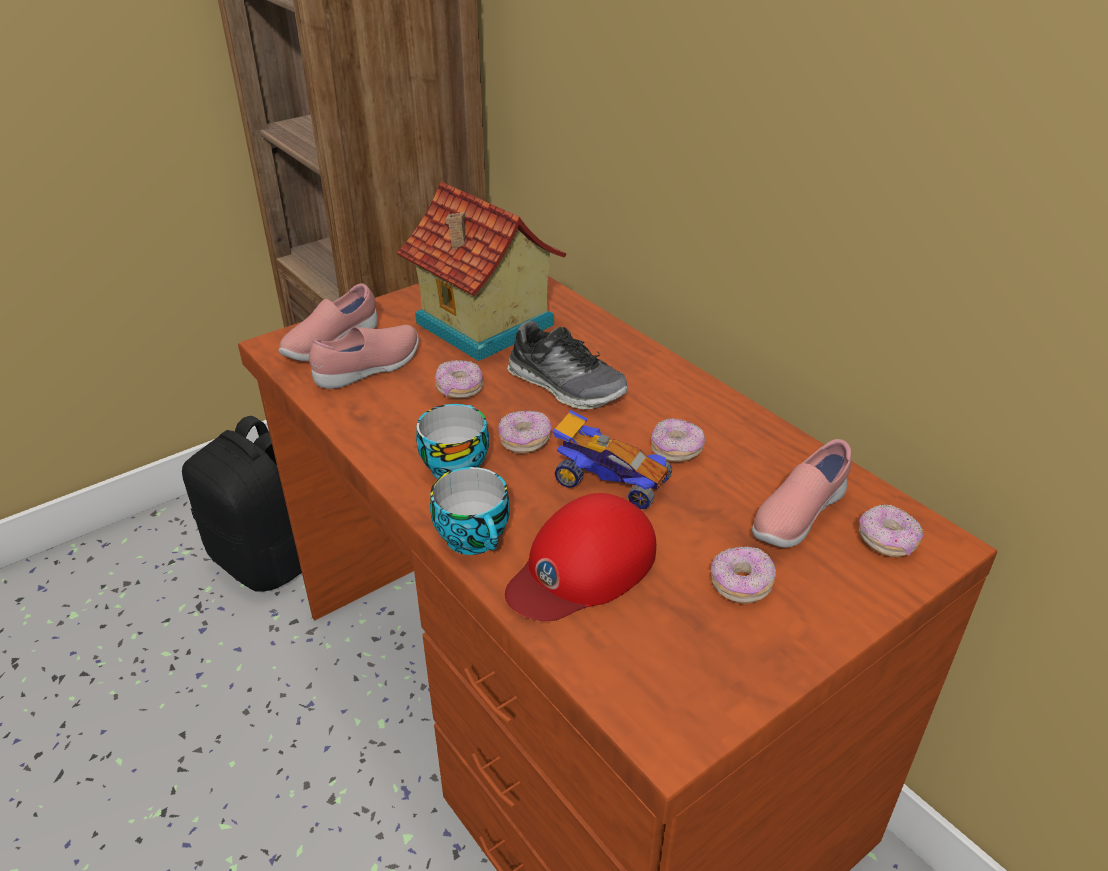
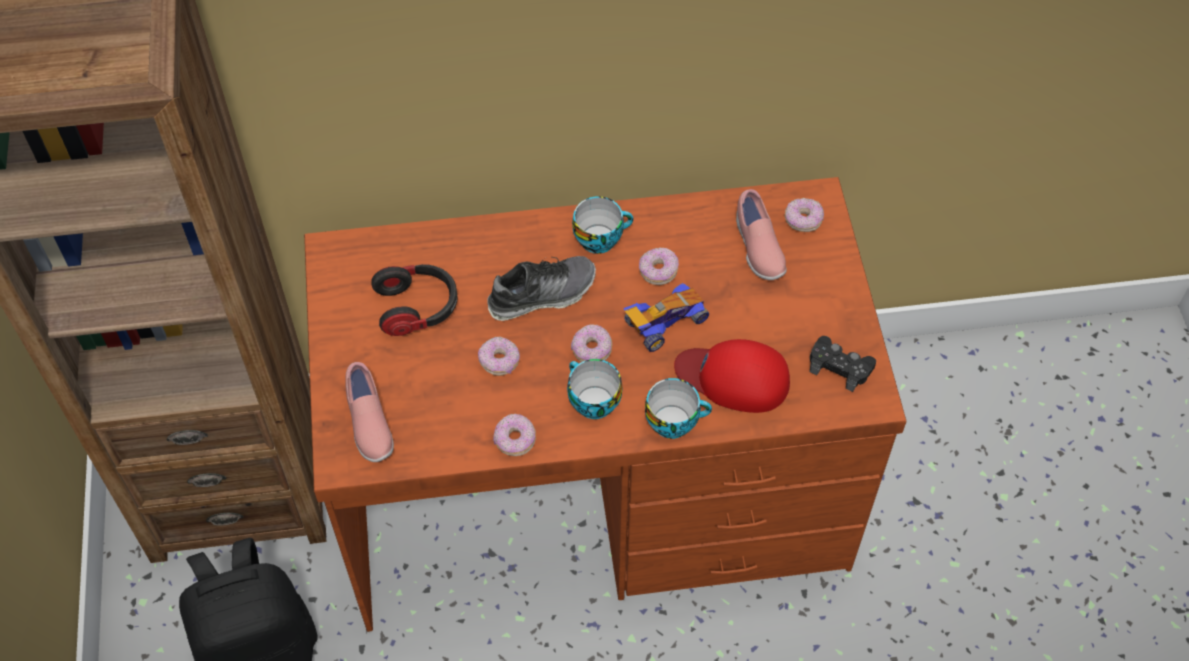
camera: 60 degrees left, 20 degrees up
pink shoe [309,325,419,389] -> none
toy house [397,182,566,361] -> headphones [371,264,458,336]
red cap [505,493,656,621] -> red cap turned 120 degrees clockwise [674,339,790,413]
donut [711,547,776,604] -> donut moved to [493,414,536,456]
none -> cup [572,196,633,254]
none -> black game controller [810,336,876,392]

